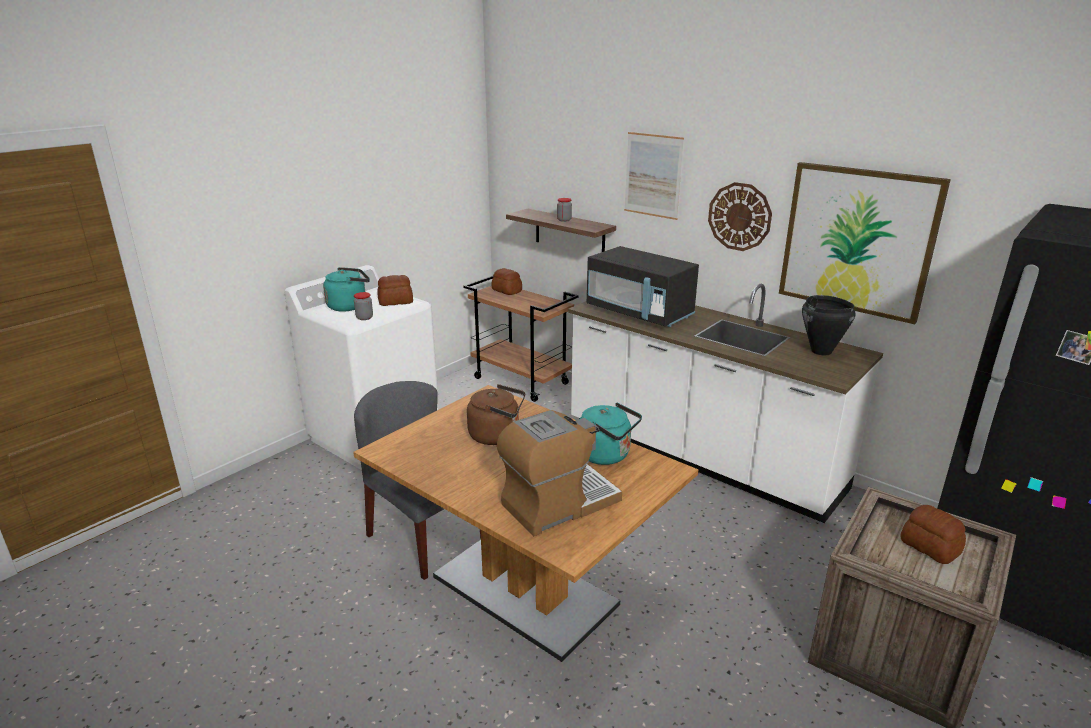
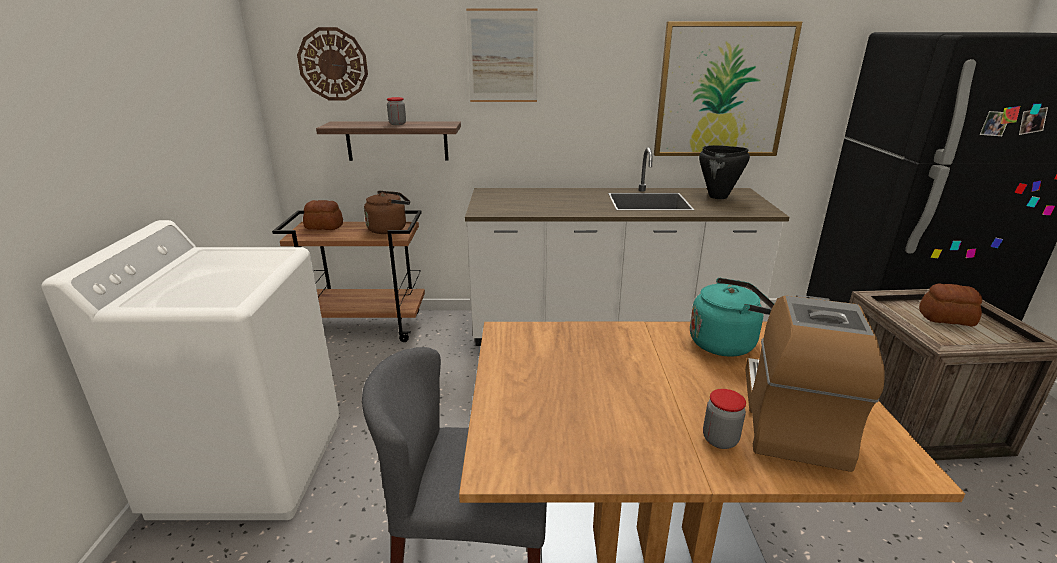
camera: 40 degrees left, 0 degrees up
turquoise kettle [323,267,370,311] -> none
jar [354,292,373,320] -> jar moved to [703,389,746,449]
bread [378,275,413,306] -> none
brown kettle [467,384,525,445] -> brown kettle moved to [364,191,410,234]
black microwave [587,246,699,327] -> none
wall clock [708,182,772,251] -> wall clock moved to [297,27,368,100]

